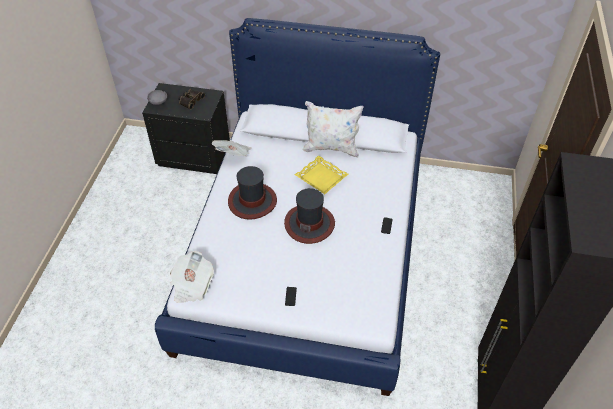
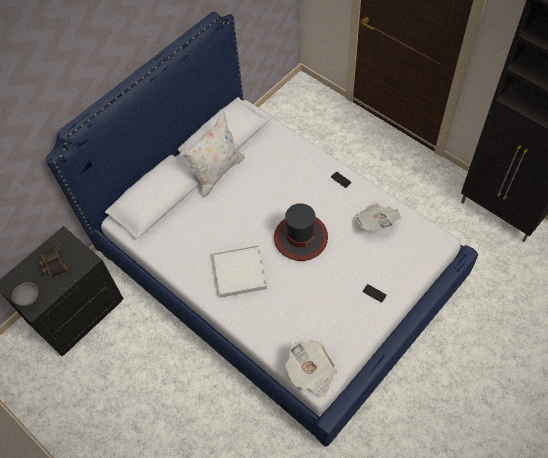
camera: 55 degrees left, 10 degrees up
newspaper [212,140,252,156] -> newspaper moved to [355,202,401,231]
hat [228,166,277,220] -> white tray [213,245,267,298]
yellow tray [295,155,348,194] -> none

